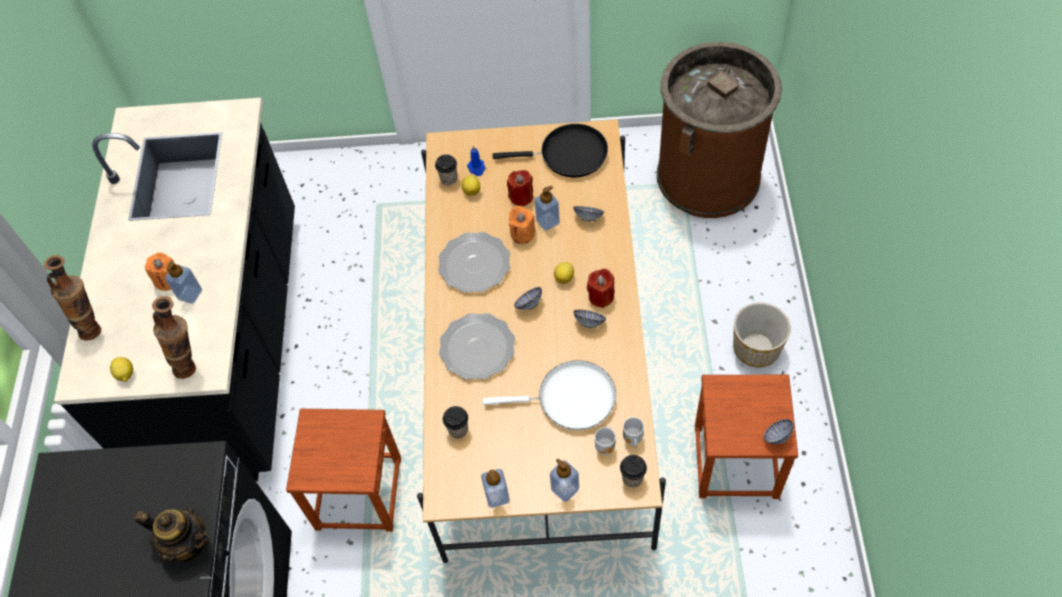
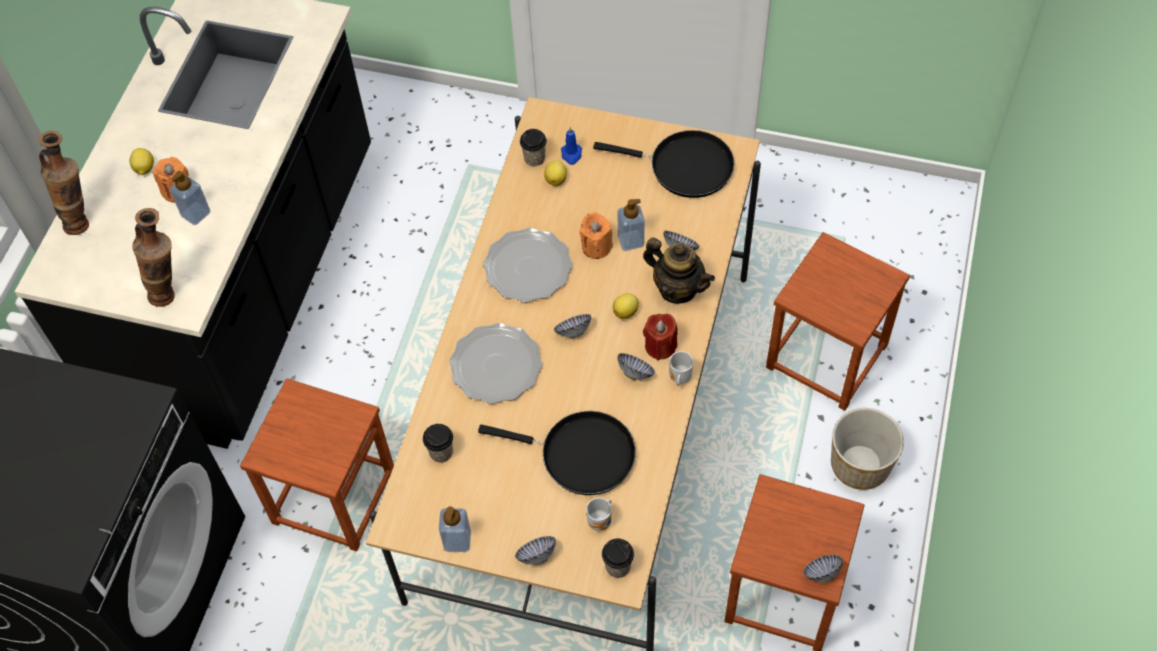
camera: 15 degrees right, 0 degrees up
lemon [110,357,133,382] -> lemon moved to [130,148,154,175]
teapot [135,508,209,562] -> teapot moved to [643,237,715,304]
white frying pan [483,360,616,430] -> black frying pan [478,411,636,495]
red candle [507,170,533,206] -> none
soap dispenser [550,459,579,502] -> bowl [515,536,556,565]
mug [623,417,644,448] -> mug moved to [669,351,693,386]
brown trash can [657,42,782,218] -> none
none -> brown stool [766,232,910,411]

